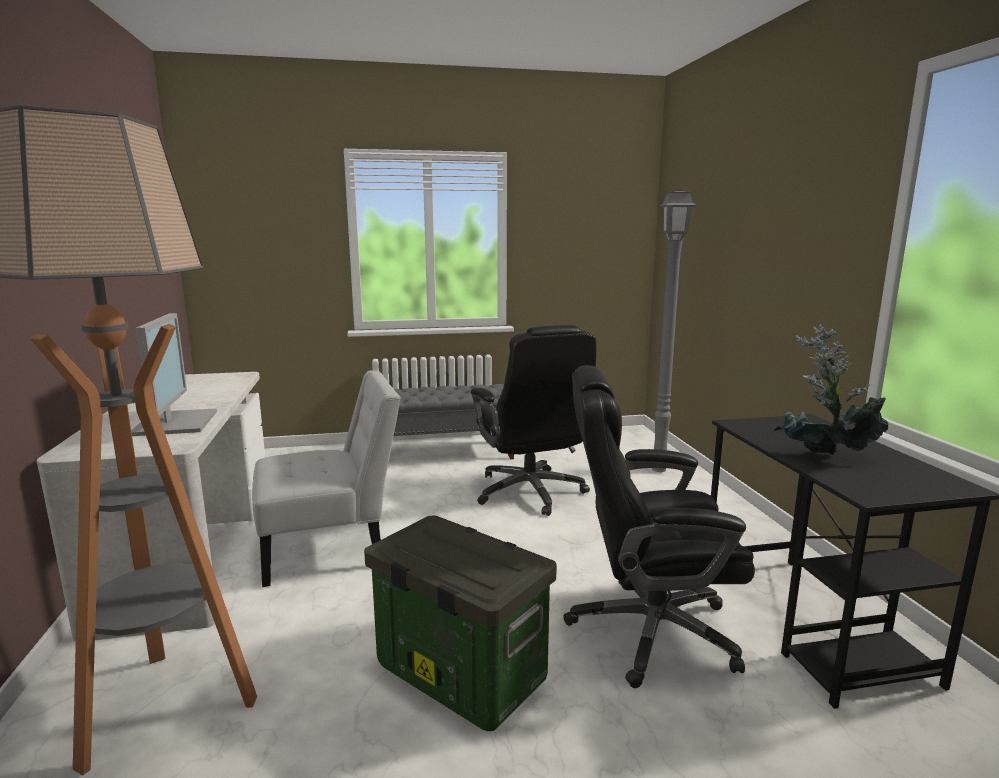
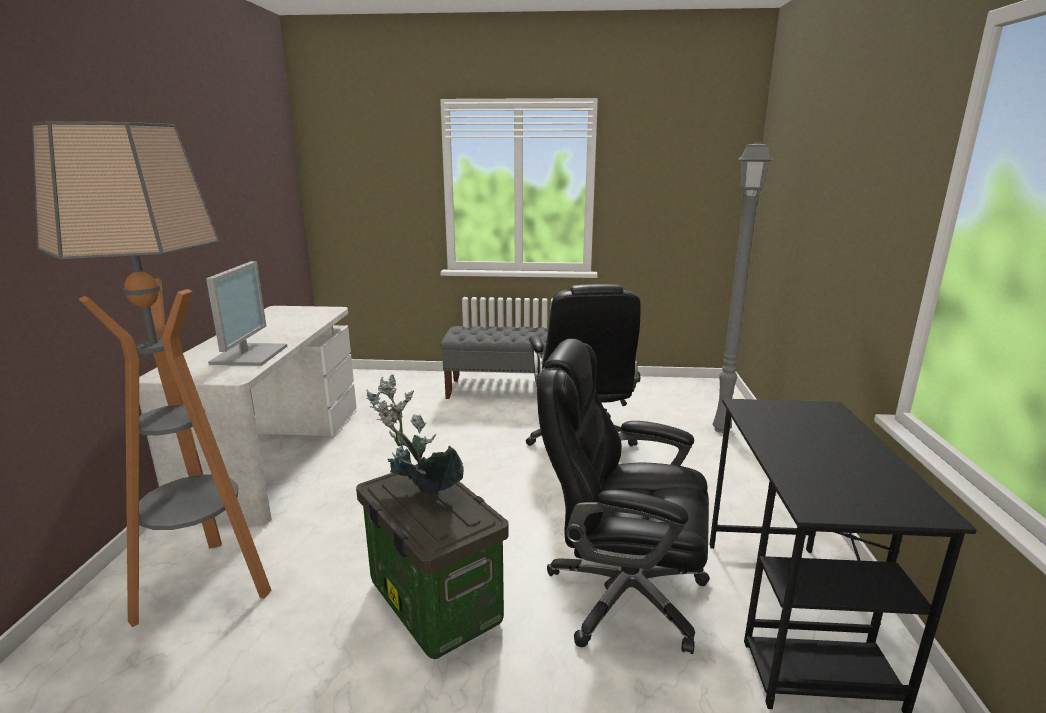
camera: 15 degrees right, 5 degrees up
white chair [252,371,401,587] -> none
potted plant [774,324,888,455] -> potted plant moved to [366,374,464,495]

